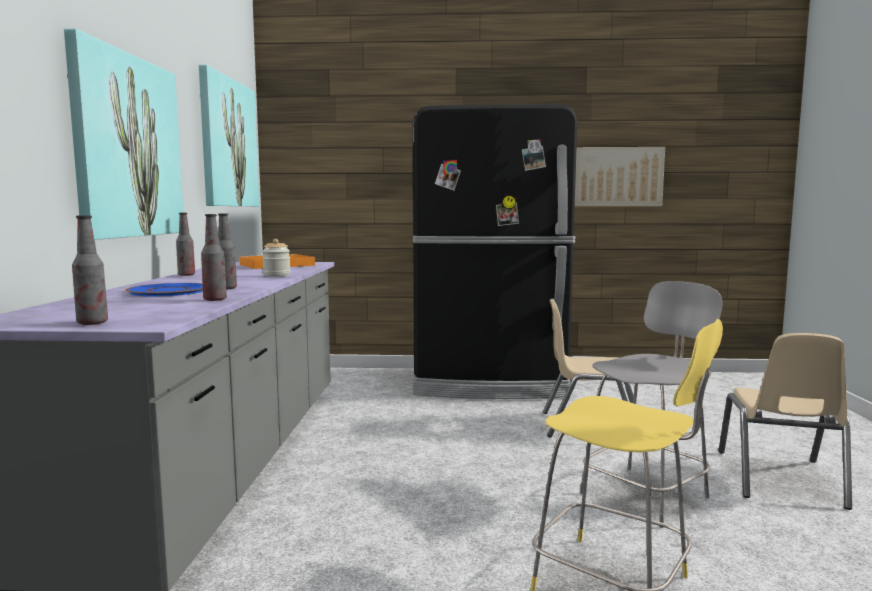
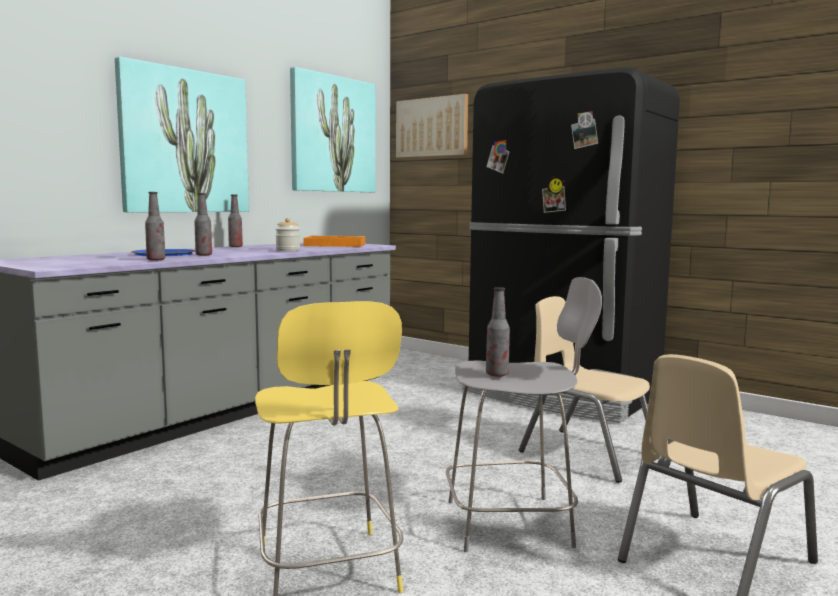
camera: 35 degrees right, 0 degrees up
bottle [72,215,108,325] -> bottle moved to [486,287,510,377]
picture [575,147,665,206] -> picture moved to [396,94,468,158]

